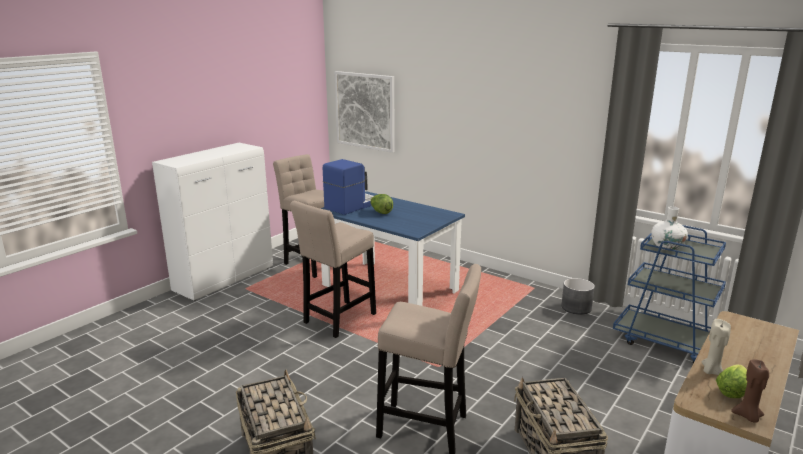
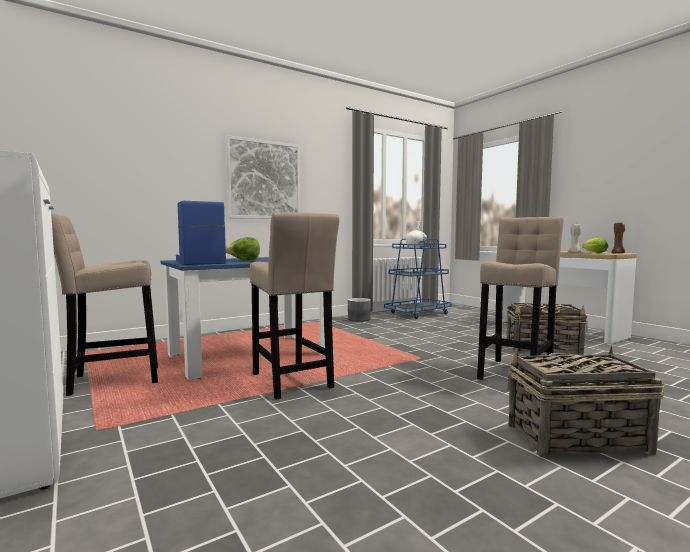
camera: 70 degrees left, 15 degrees down
picture [334,71,395,153] -> picture moved to [225,135,301,219]

